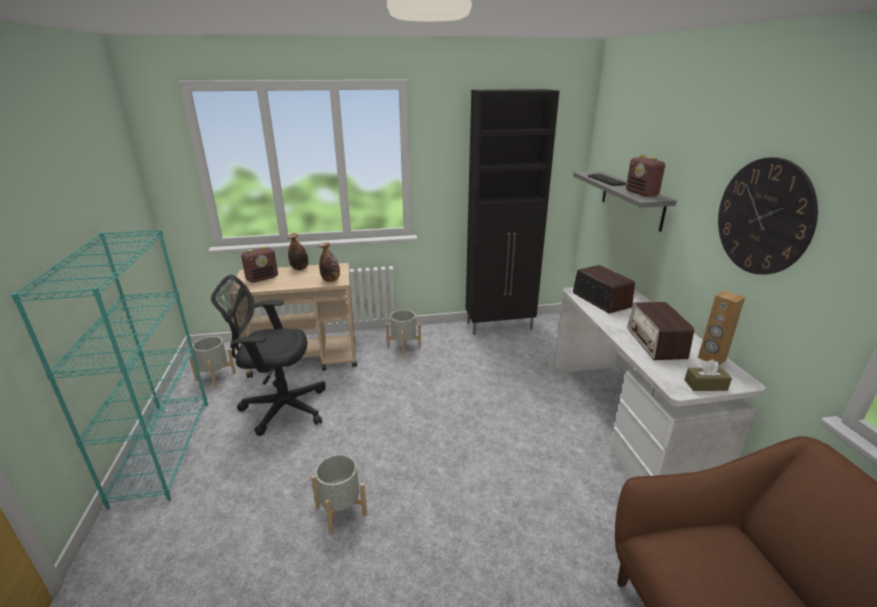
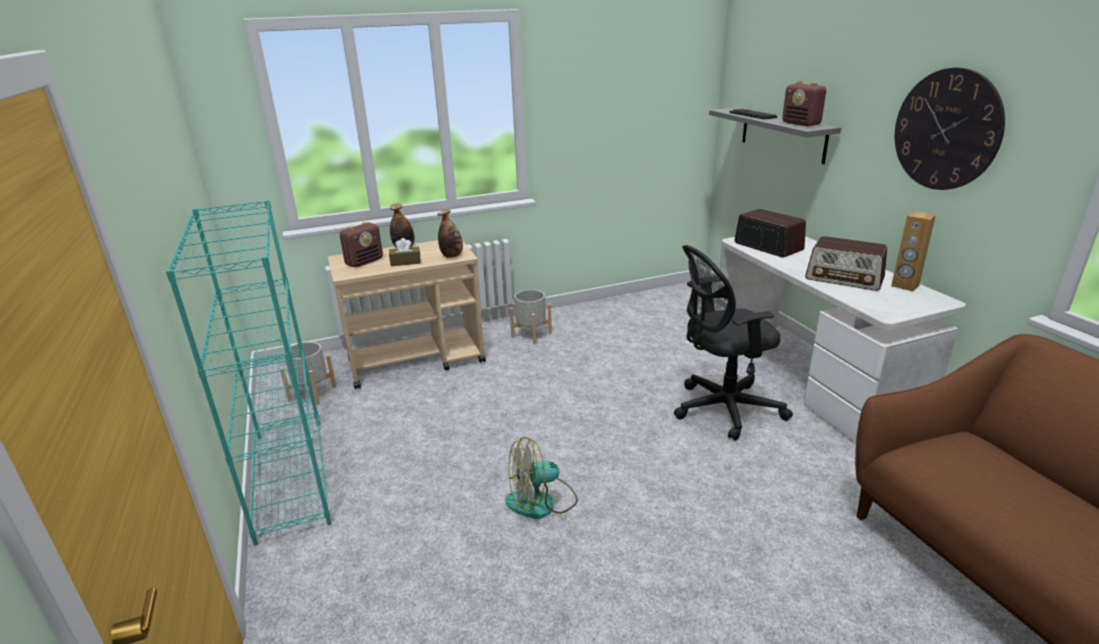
camera: 10 degrees left, 0 degrees up
black office chair [211,275,326,436] -> black office chair moved to [674,245,793,441]
grey planter [311,454,367,534] -> fan [505,436,578,519]
black cabinet [466,89,560,335] -> none
radio [627,302,694,360] -> radio turned 45 degrees counterclockwise [805,236,887,291]
brown tissue box [685,359,732,391] -> brown tissue box moved to [389,238,421,266]

